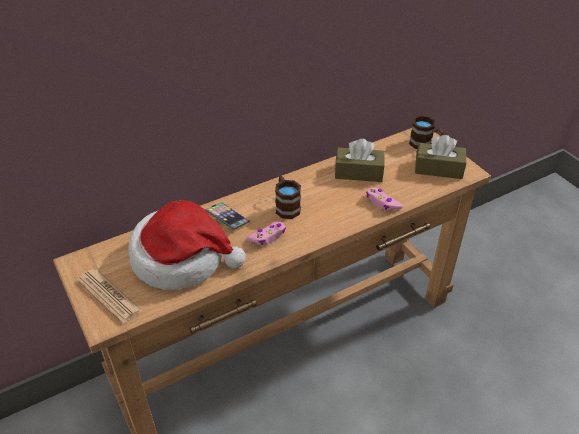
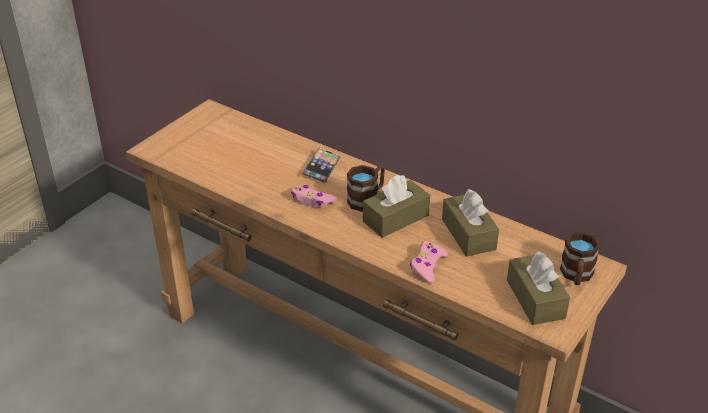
camera: 65 degrees right, 5 degrees down
newspaper [77,269,142,324] -> none
hat [129,200,246,290] -> none
none -> brown tissue box [363,175,430,238]

